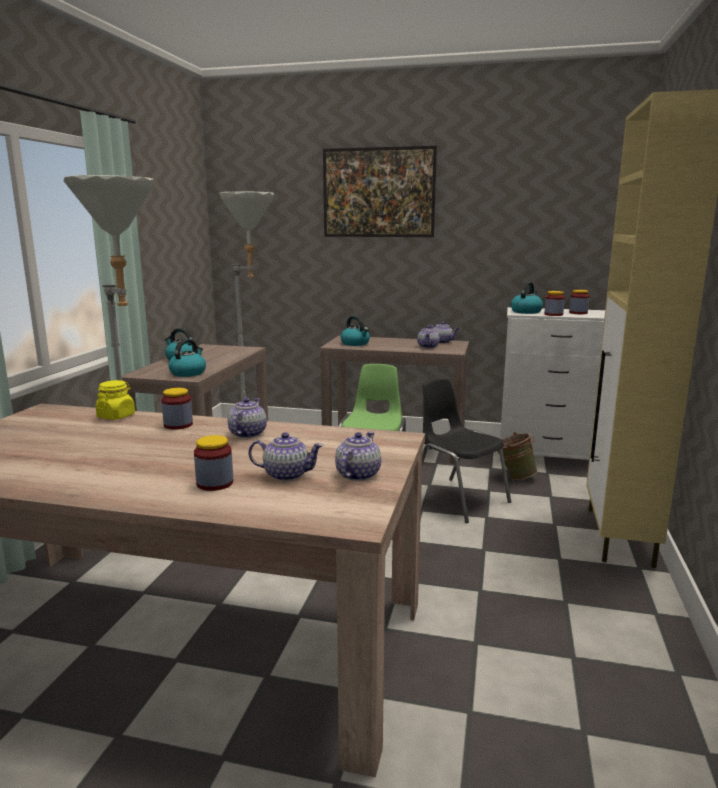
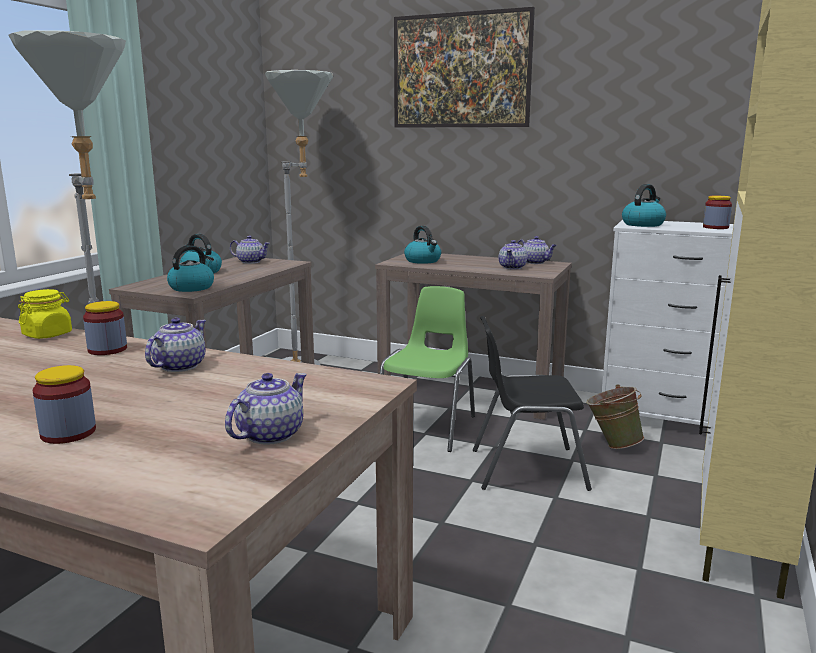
camera: 10 degrees right, 0 degrees up
teapot [248,432,324,481] -> teapot moved to [230,236,270,264]
black chair [422,379,511,523] -> black chair turned 60 degrees counterclockwise [473,316,592,491]
jar [545,291,565,316] -> none

